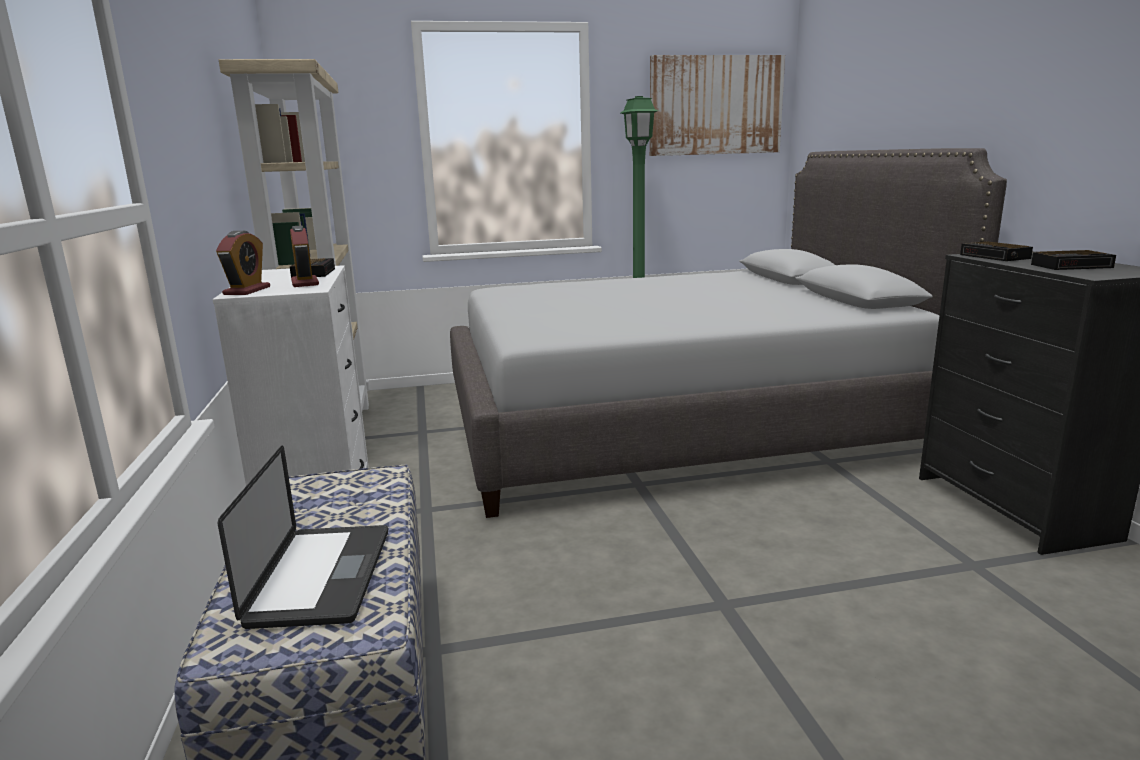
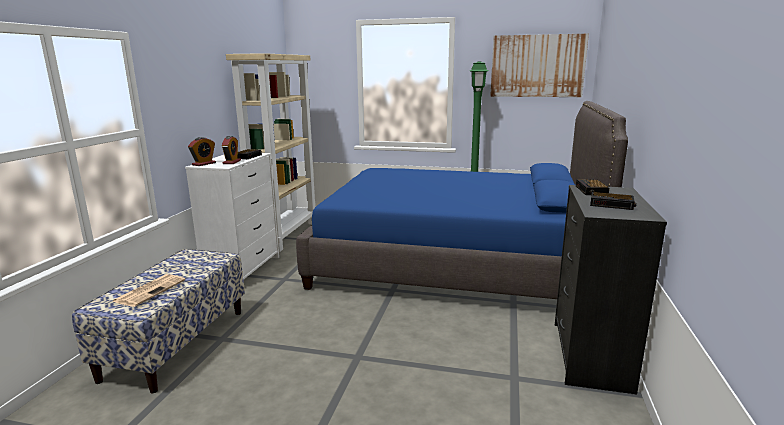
camera: 25 degrees right, 0 degrees up
laptop [218,446,388,629] -> newspaper [112,274,185,307]
grey bed [450,148,1007,518] -> blue bed [296,101,628,299]

